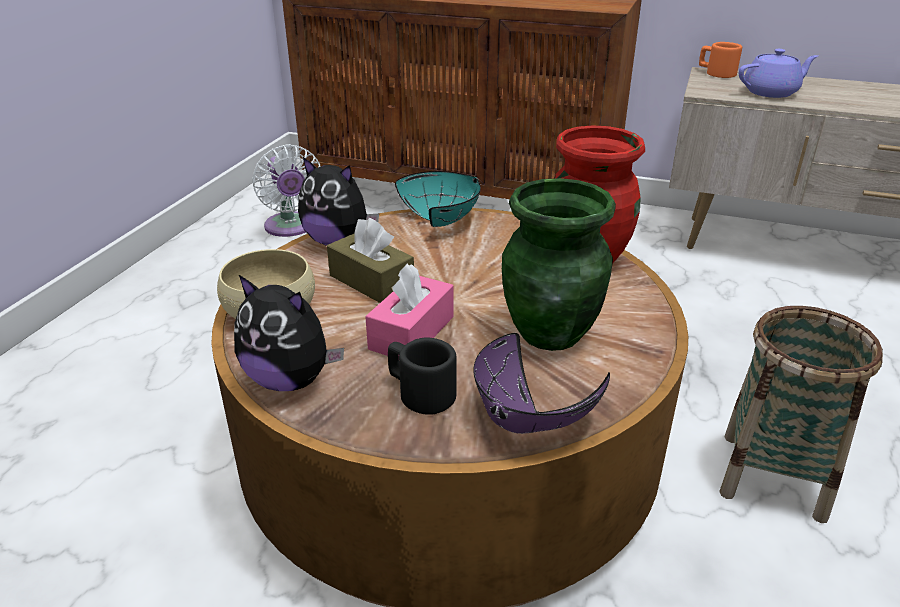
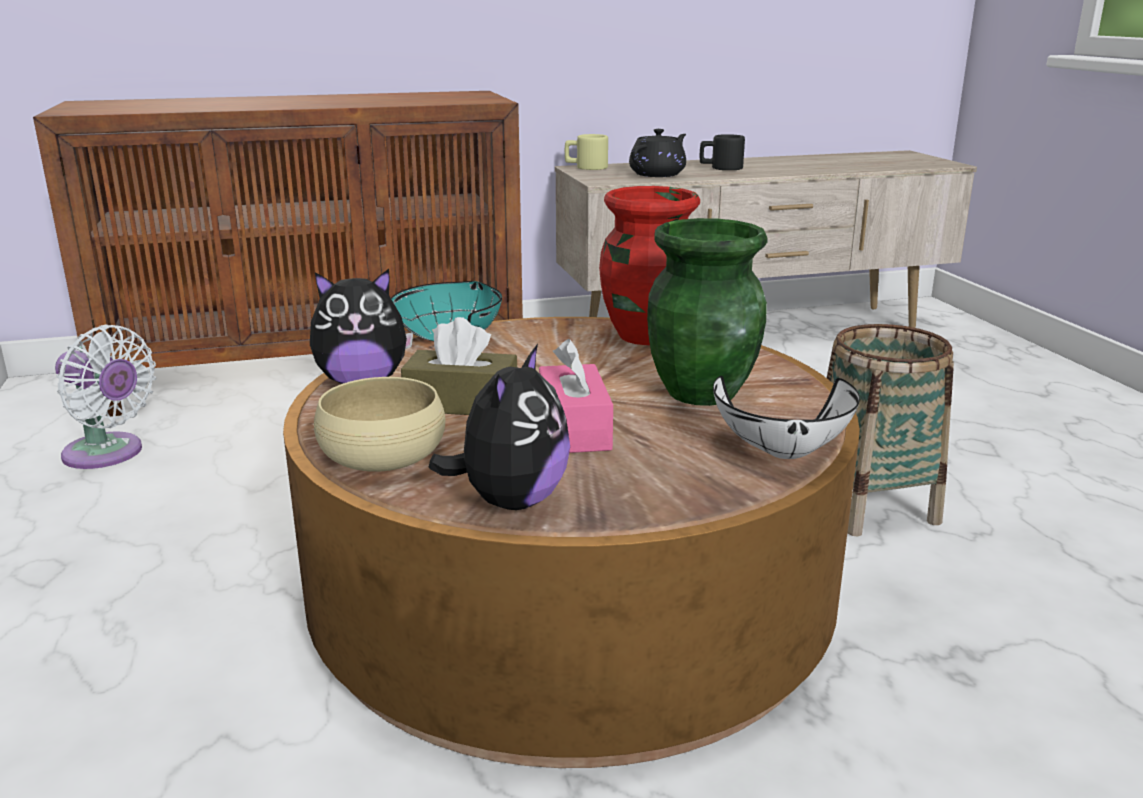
camera: 35 degrees left, 10 degrees down
plush toy [234,275,344,391] -> plush toy turned 60 degrees counterclockwise [429,344,570,510]
black mug [388,337,457,415] -> black mug moved to [700,134,745,170]
purple bowl [474,333,610,434] -> white bowl [713,376,860,459]
orange mug [699,42,742,78] -> beige mug [565,134,608,170]
purple teapot [739,49,818,98] -> black teapot [629,129,686,177]

